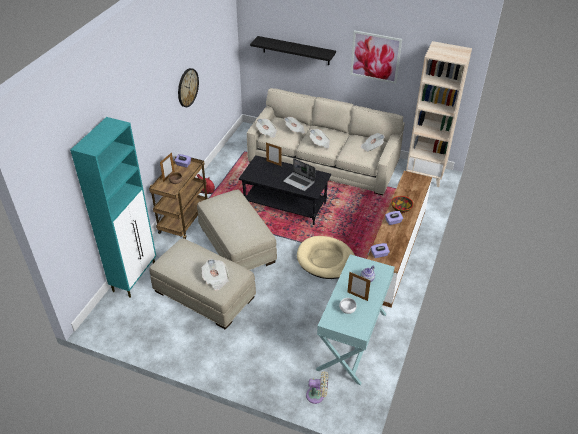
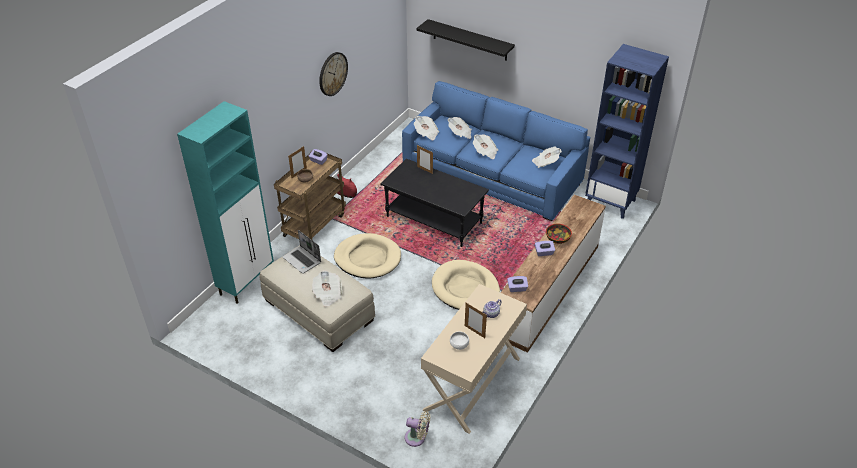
camera: 10 degrees right, 0 degrees up
beige ottoman [197,190,277,270] -> beige dog bed [334,233,401,279]
beige sofa [247,88,405,195] -> blue sofa [402,81,590,221]
laptop [283,159,316,191] -> laptop moved to [282,230,321,274]
turquoise console table [316,254,395,385] -> beige console table [421,284,527,434]
picture [350,30,402,84] -> none
beige bookcase [406,41,472,187] -> blue bookcase [585,44,669,219]

